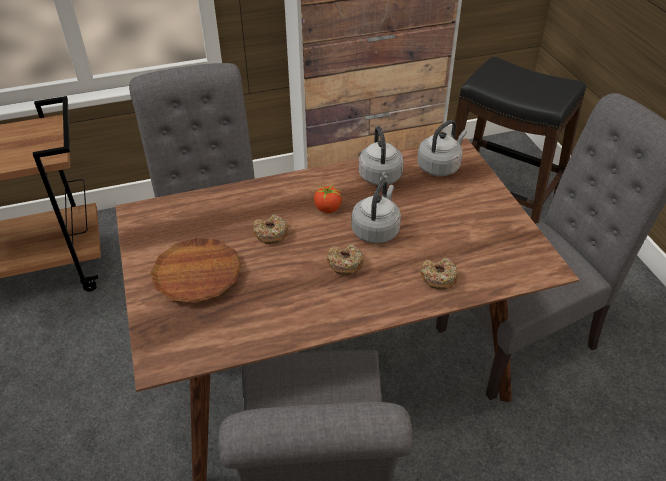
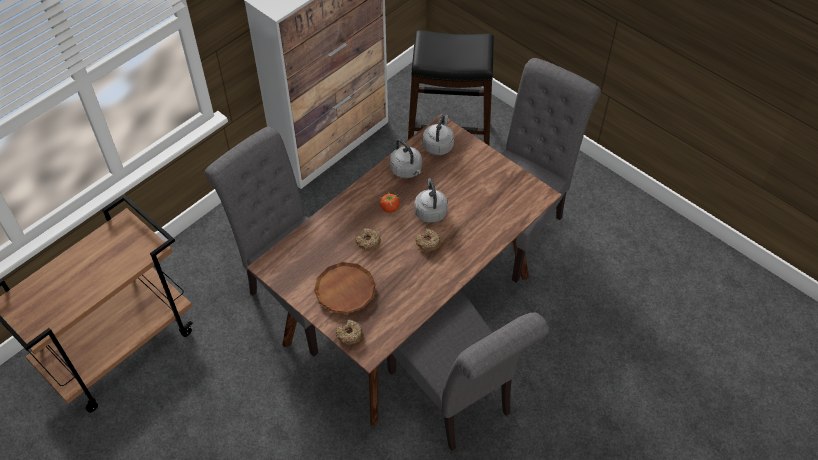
camera: 30 degrees left, 10 degrees up
donut [420,258,459,290] -> donut moved to [336,319,363,345]

